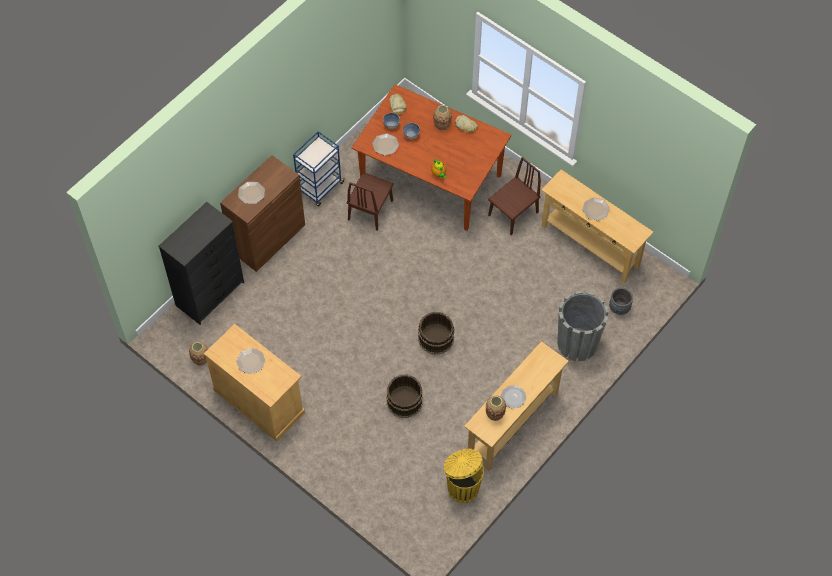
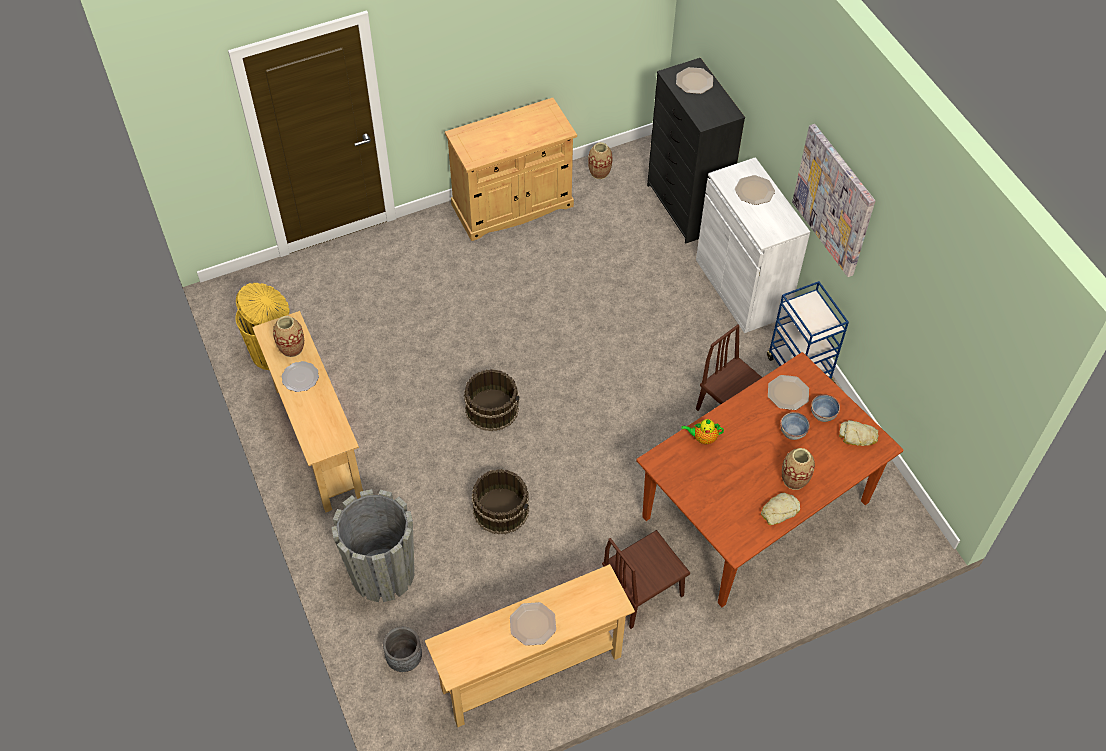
camera: 115 degrees right, 5 degrees down
brown cabinet [220,155,305,272] -> white cabinet [696,157,810,333]
plate [236,348,266,374] -> plate moved to [676,67,713,94]
brown bucket [386,375,423,418] -> brown bucket moved to [472,469,529,535]
brown chair [488,157,541,235] -> brown chair turned 75 degrees clockwise [602,530,690,629]
none -> picture [792,124,875,277]

